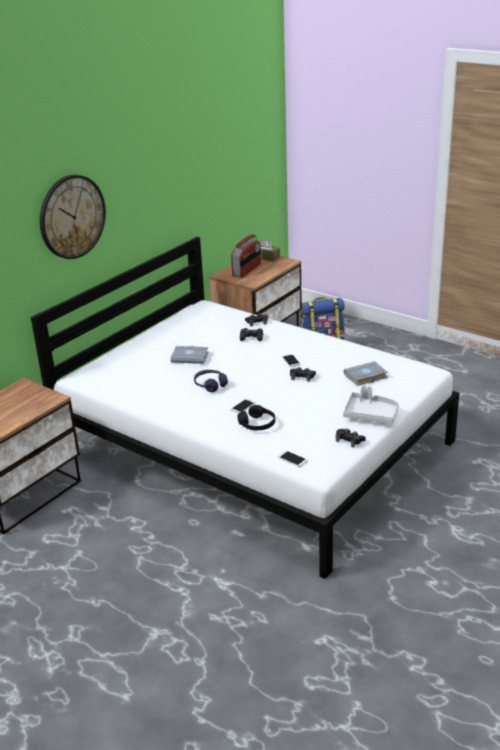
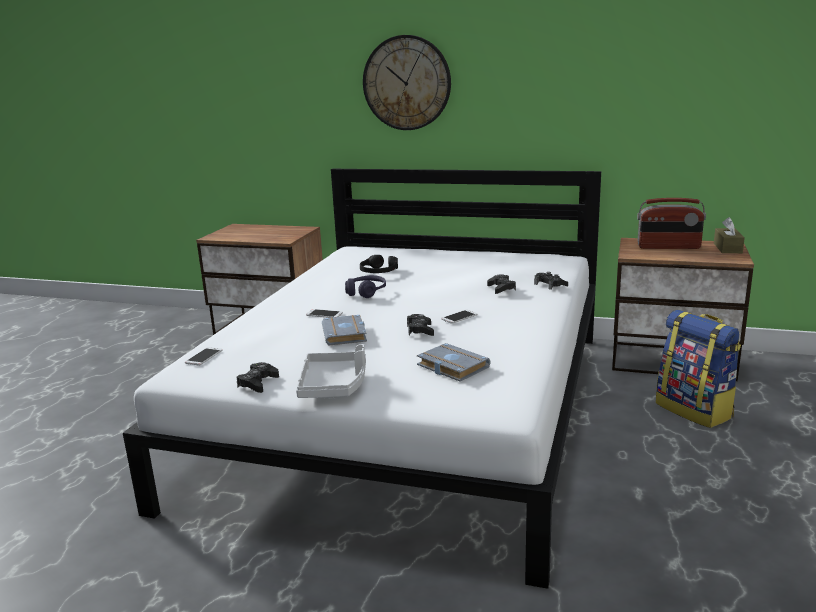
camera: 70 degrees right, 10 degrees down
grey book [170,346,209,364] -> grey book moved to [322,315,367,346]
black headphones [237,405,275,430] -> black headphones moved to [360,255,398,273]

